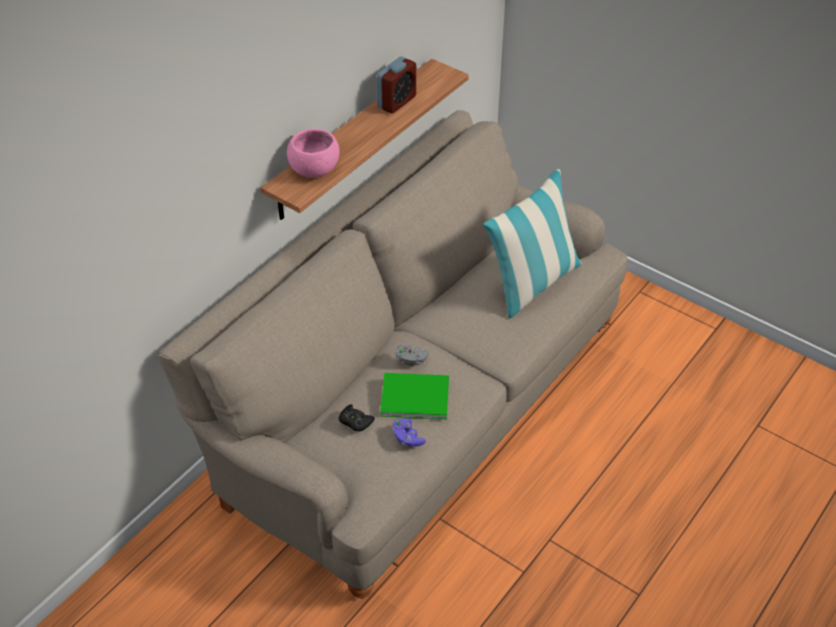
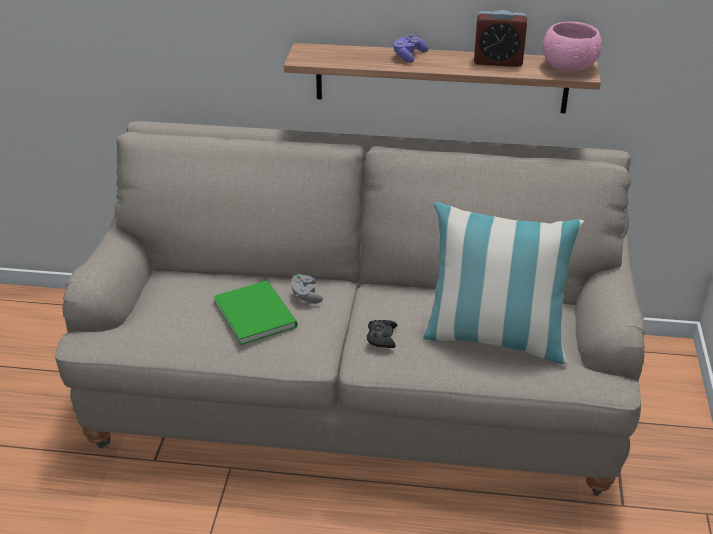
camera: 60 degrees right, 10 degrees down
pink bowl [287,129,339,178] -> pink bowl moved to [543,21,602,72]
black game controller [339,404,375,431] -> black game controller moved to [367,320,397,348]
purple game controller [392,419,426,447] -> purple game controller moved to [393,34,428,63]

